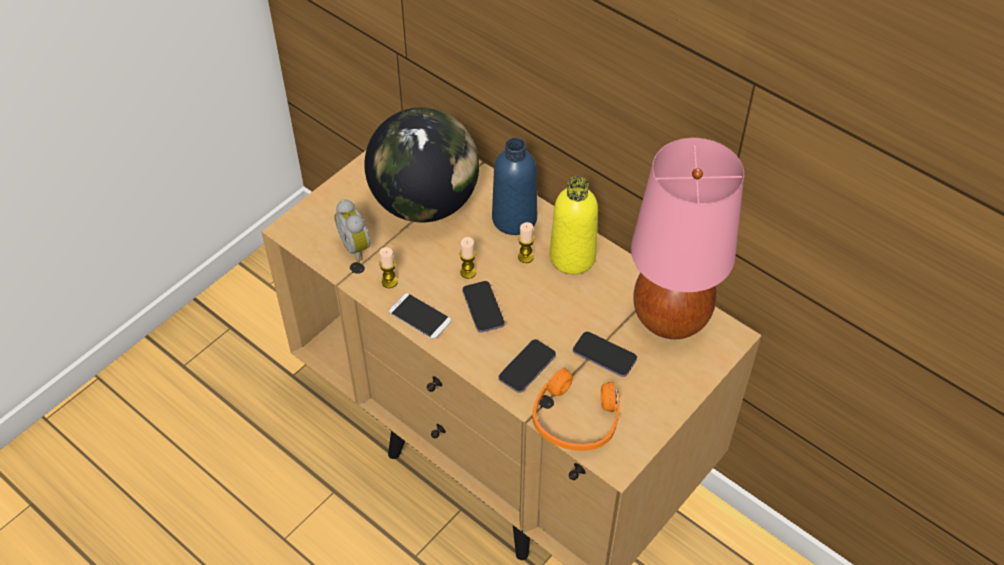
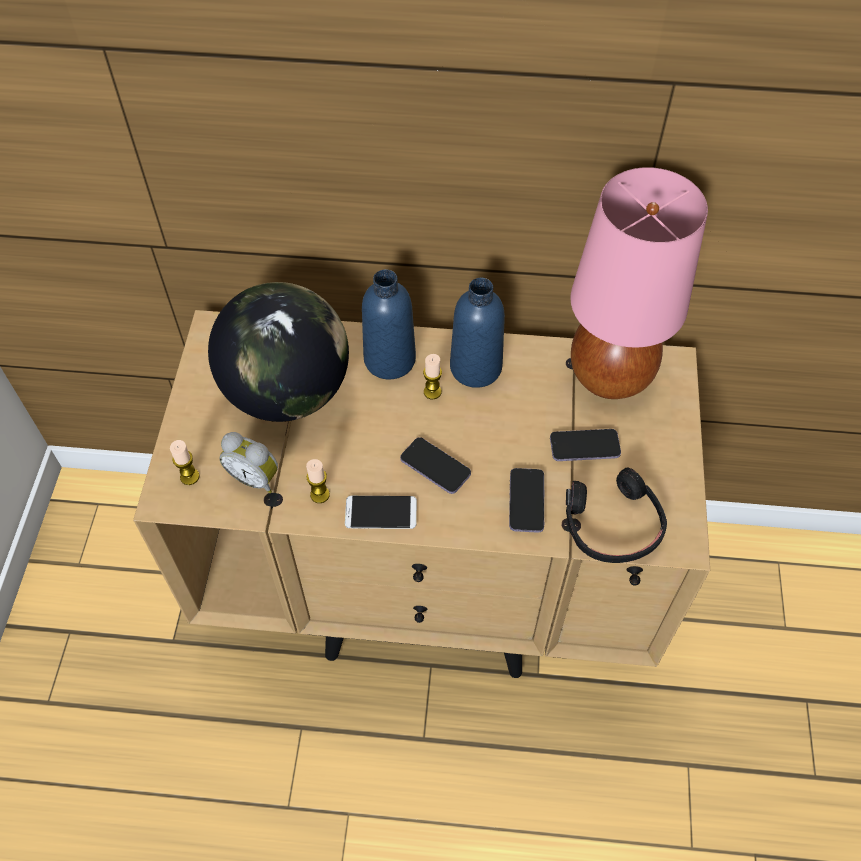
camera: 35 degrees left, 5 degrees up
candle [459,237,476,279] -> candle moved to [170,440,199,485]
orange headphones [532,368,620,451] -> black headphones [566,468,667,563]
yellow bottle [550,176,598,274] -> blue bottle [450,278,505,388]

